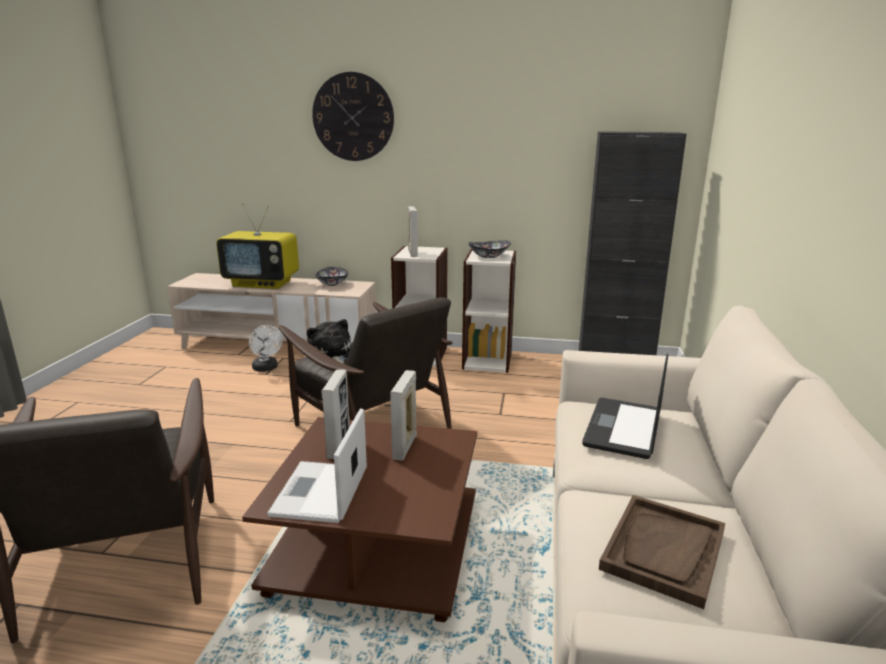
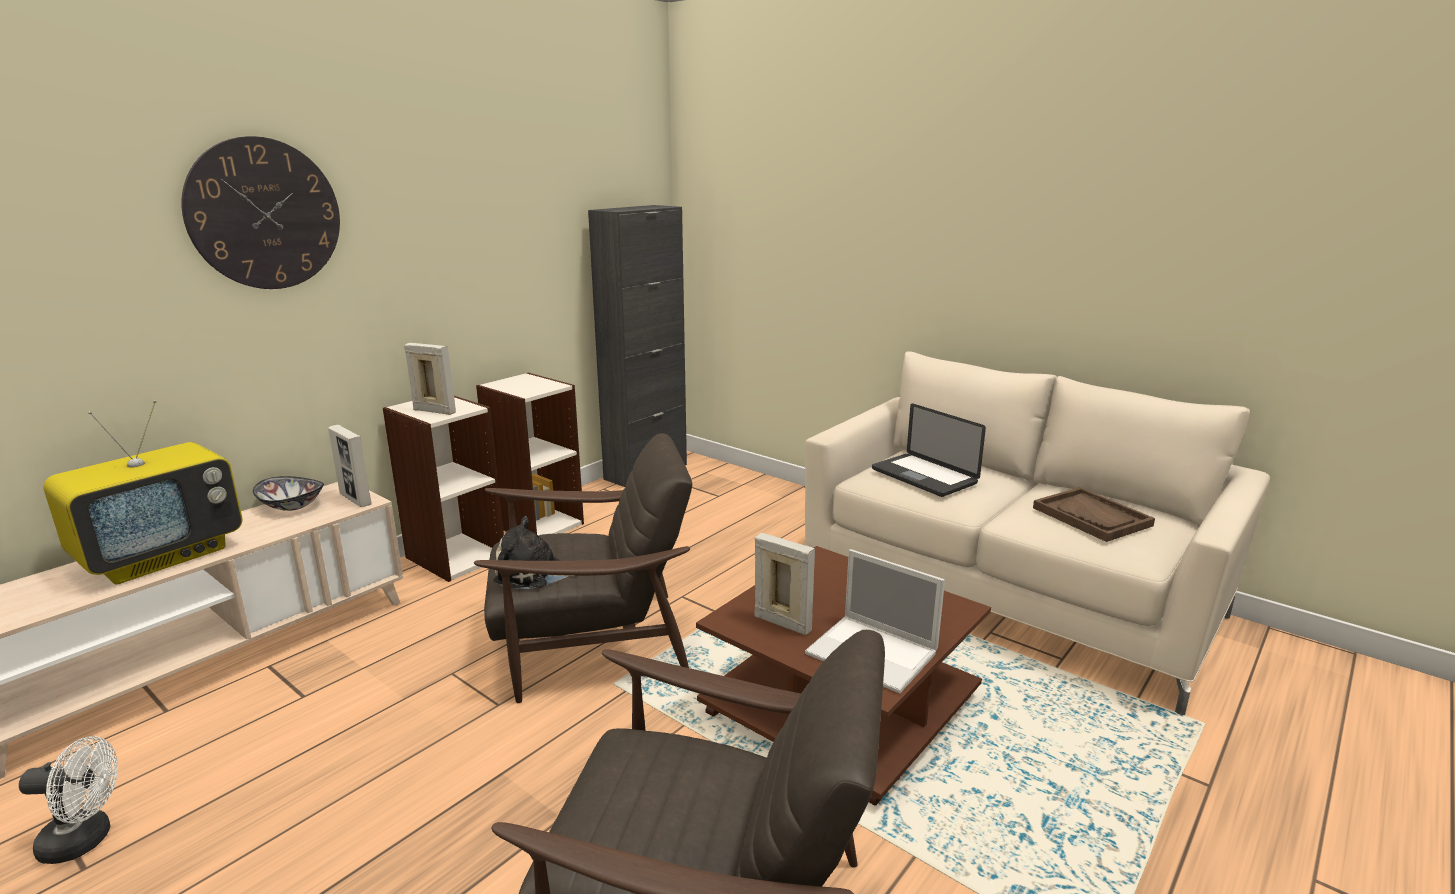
camera: 60 degrees left, 0 degrees up
white fan [249,325,283,372] -> white fan moved to [19,736,118,864]
picture frame [390,370,417,461] -> picture frame moved to [328,425,372,507]
bowl [468,240,511,258] -> none

